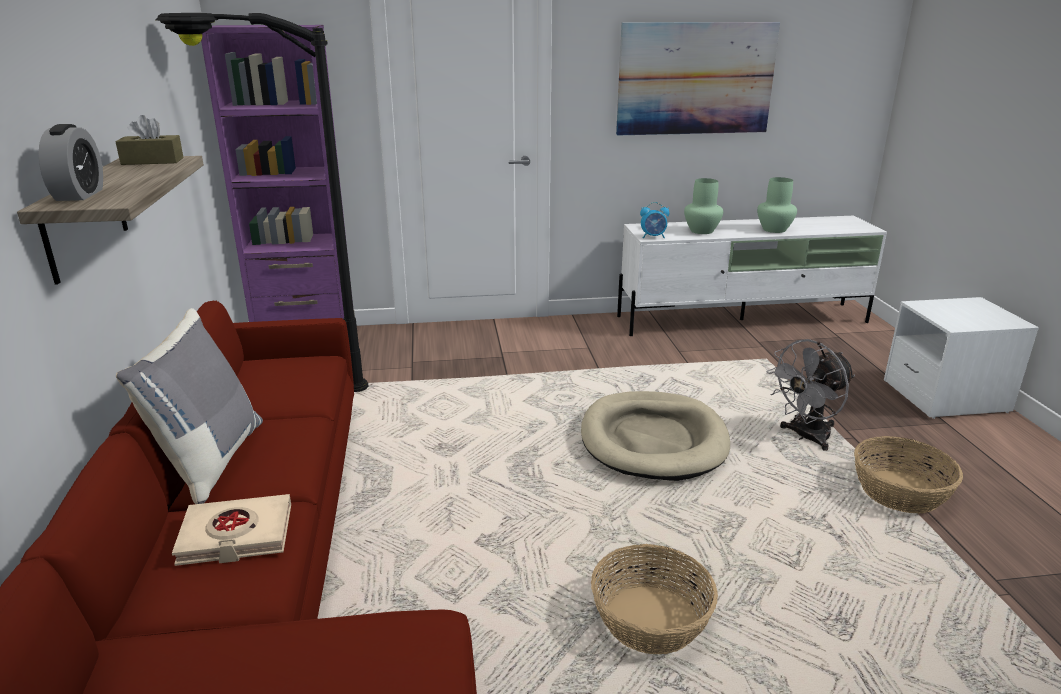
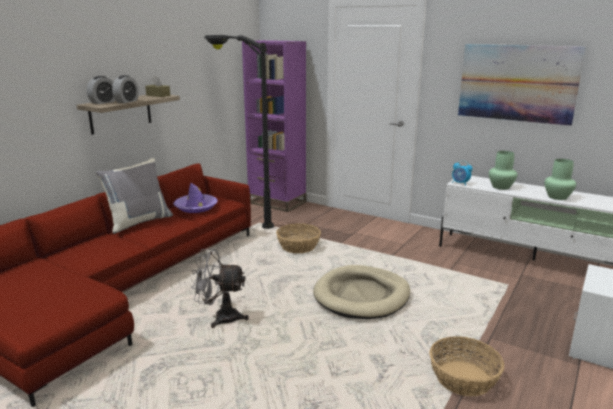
camera: 40 degrees right, 5 degrees down
beige book [172,494,291,566] -> none
basket [591,544,718,654] -> basket moved to [276,223,321,253]
grey fan [767,339,855,451] -> grey fan moved to [191,249,249,328]
none -> alarm clock [112,75,139,103]
none -> purple hat [173,183,218,213]

